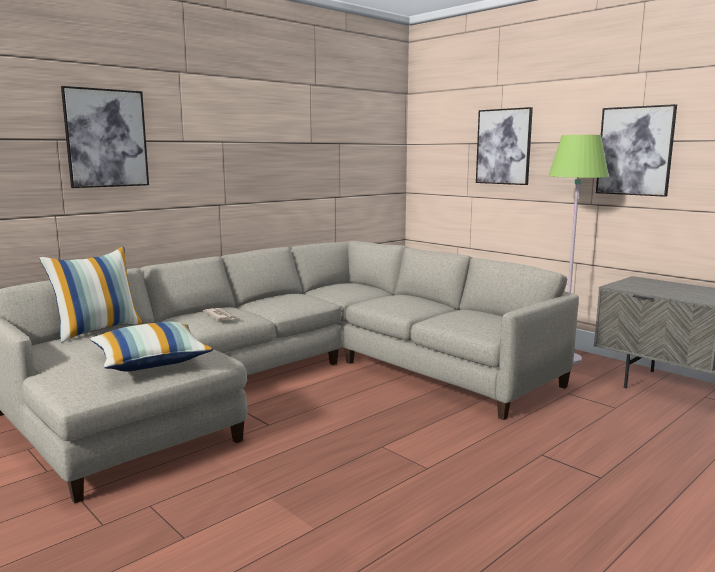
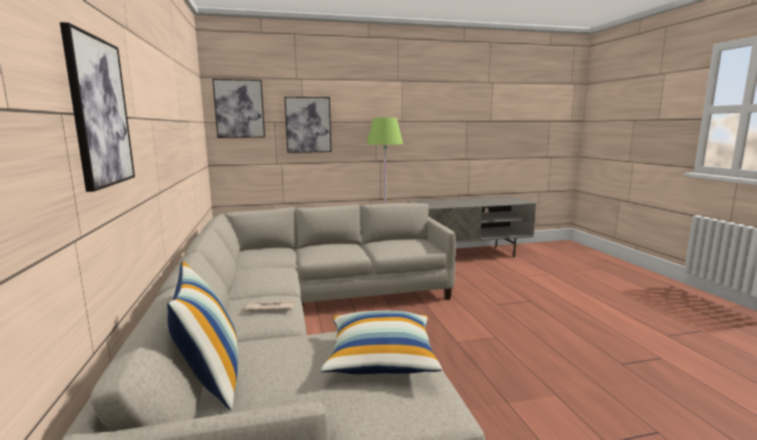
camera: 60 degrees left, 0 degrees up
picture [596,104,677,197] -> picture moved to [212,79,265,138]

